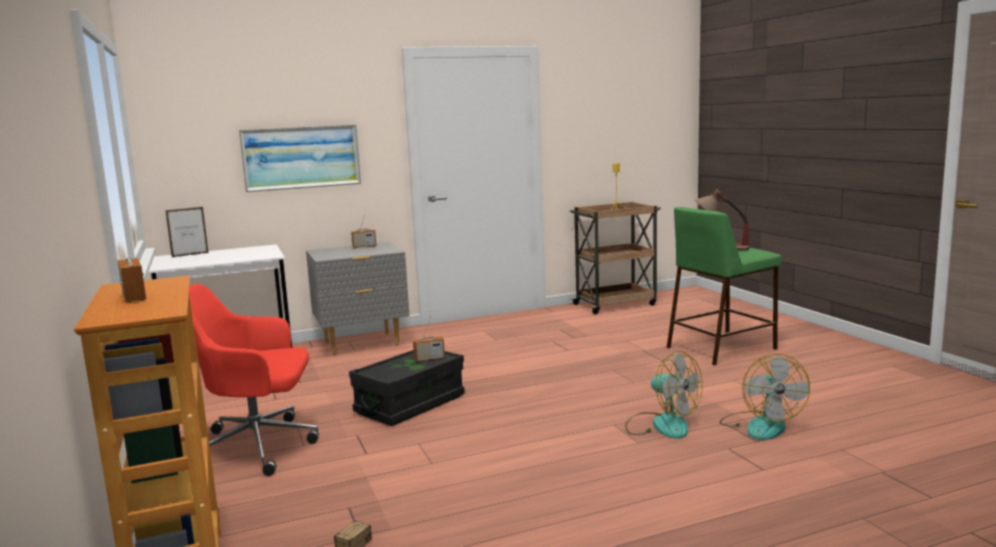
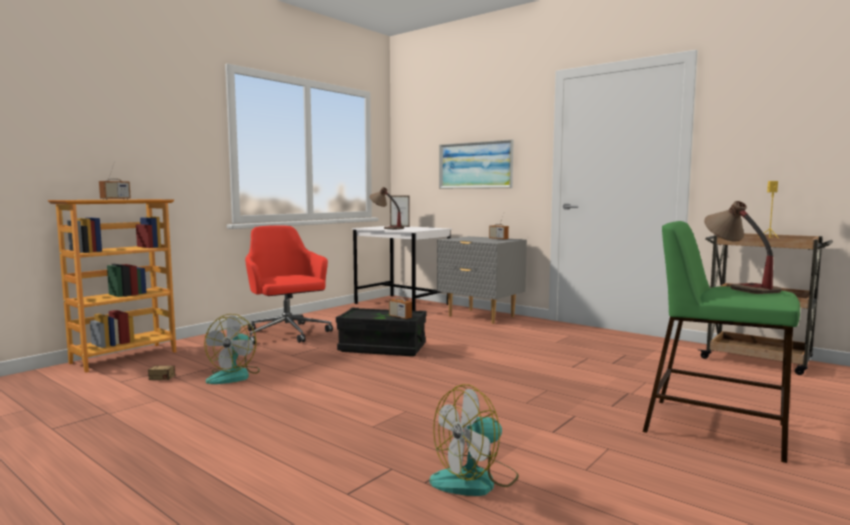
camera: 60 degrees right, 5 degrees down
fan [625,351,702,439] -> fan moved to [204,314,260,384]
none -> table lamp [370,187,404,229]

